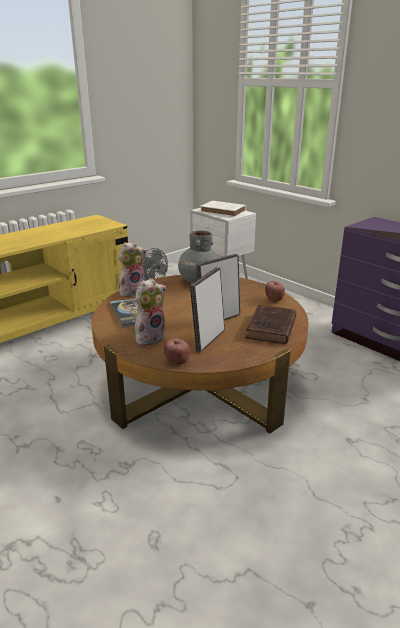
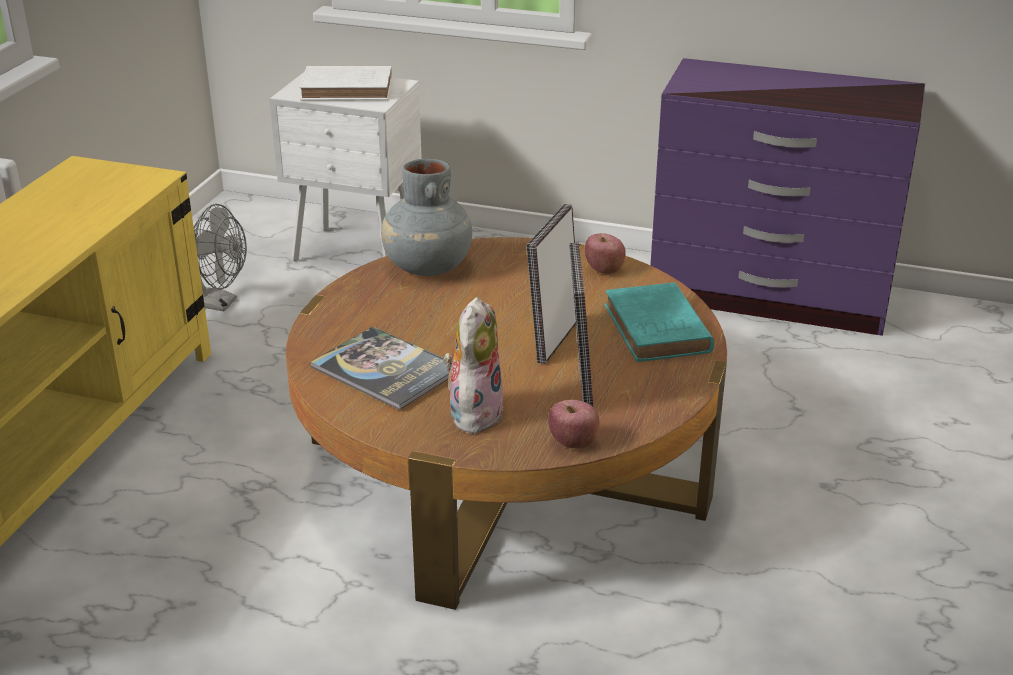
camera: 30 degrees left, 5 degrees up
plush toy [119,241,147,297] -> none
brown book [245,305,296,344] -> turquoise book [605,282,714,362]

